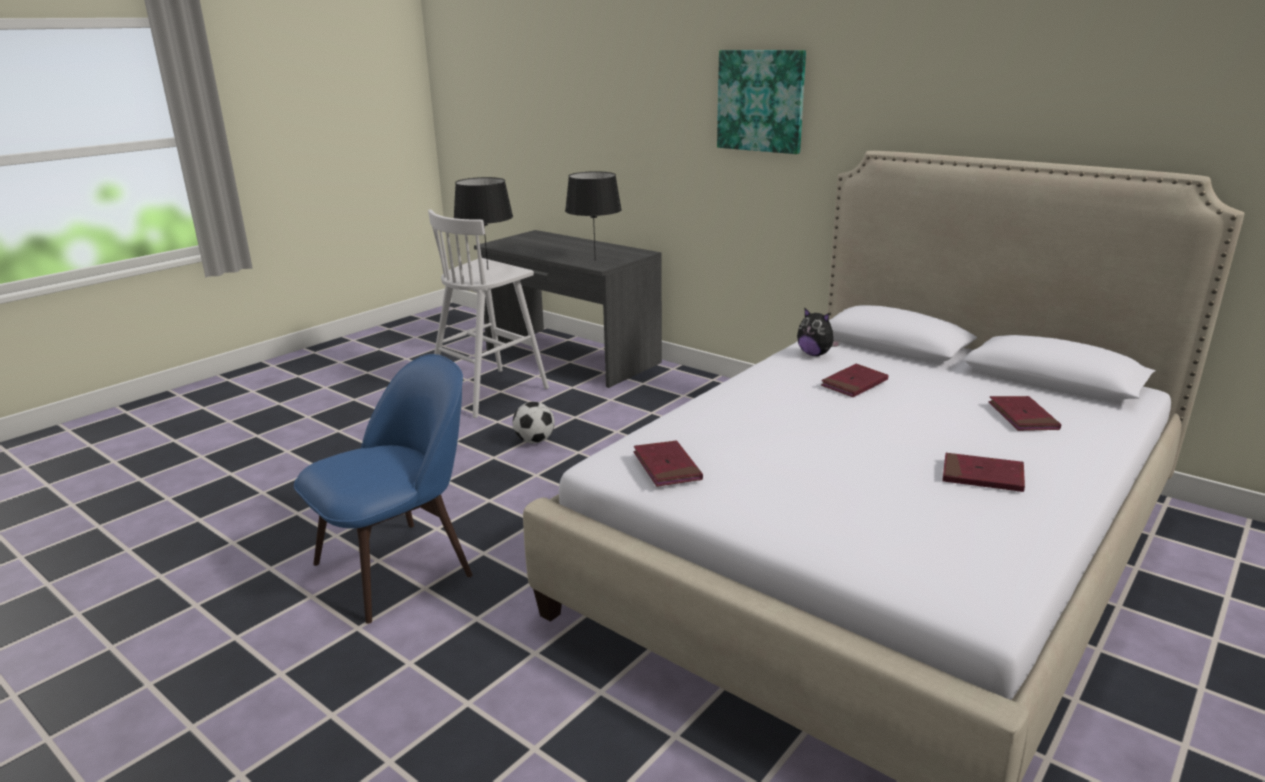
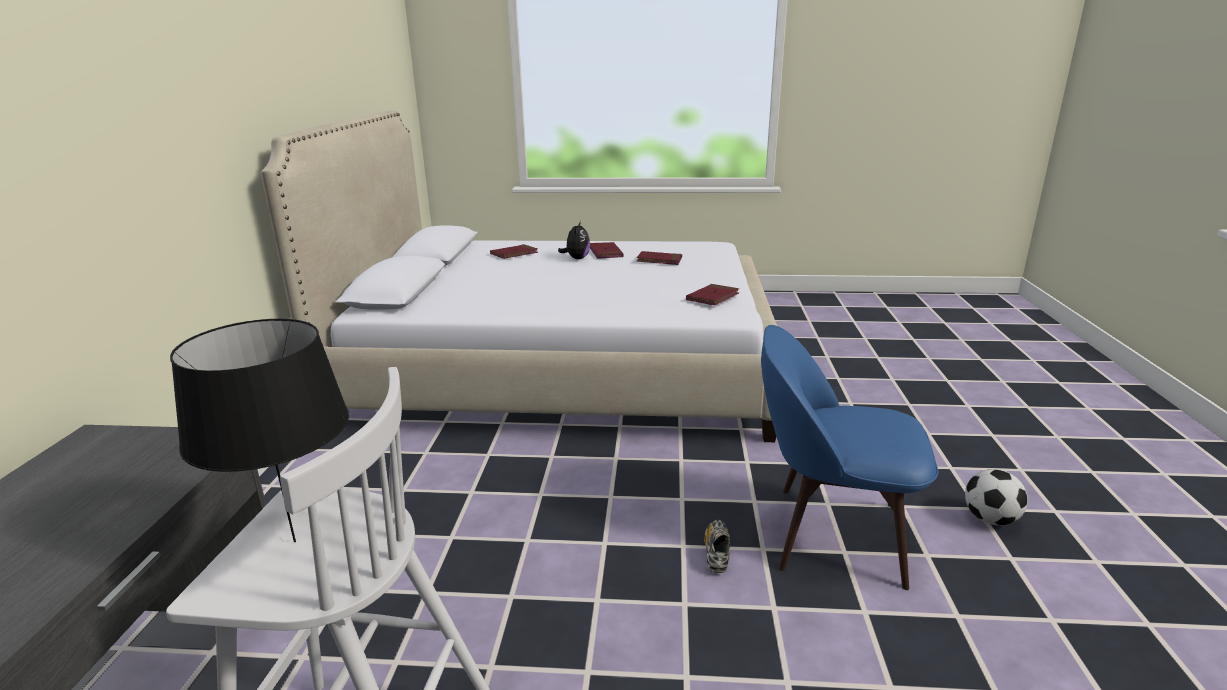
camera: 125 degrees left, 0 degrees up
football [513,402,555,443] -> football moved to [965,469,1028,525]
black table lamp [565,171,622,261] -> none
picture [717,50,806,154] -> none
plush toy [797,308,840,356] -> plush toy moved to [558,221,590,259]
red book [821,364,888,397] -> red book moved to [637,251,682,265]
none -> shoe [704,520,730,573]

